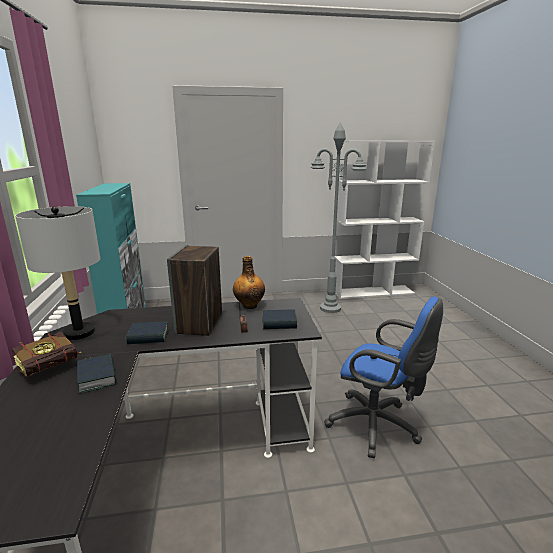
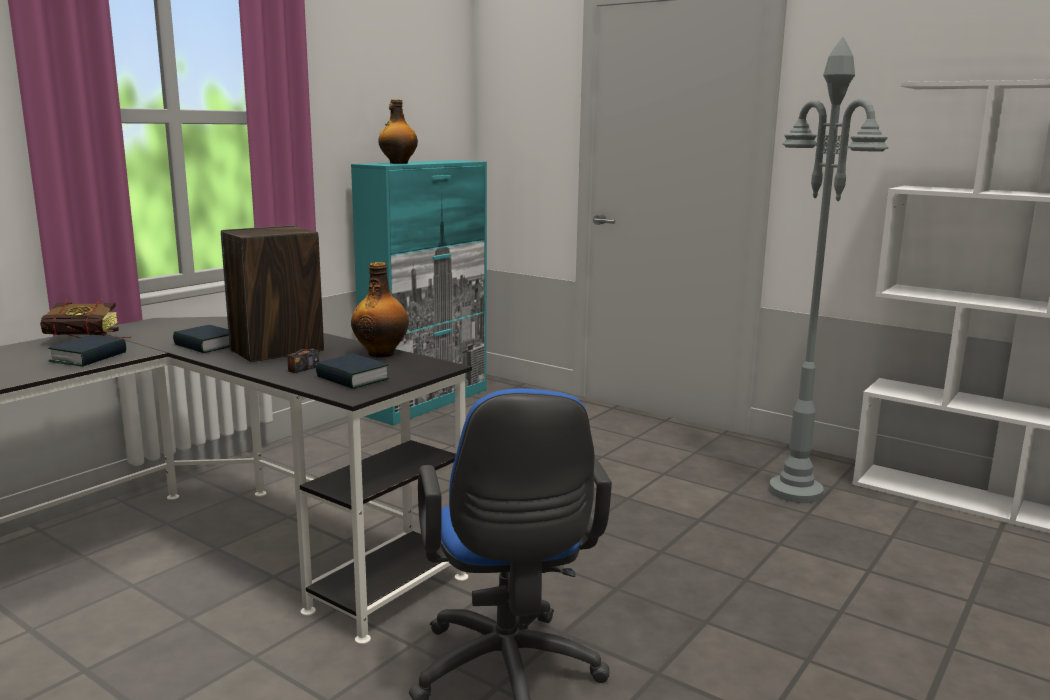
camera: 45 degrees right, 5 degrees down
grey table lamp [15,206,100,340] -> none
none -> bottle [378,99,418,164]

